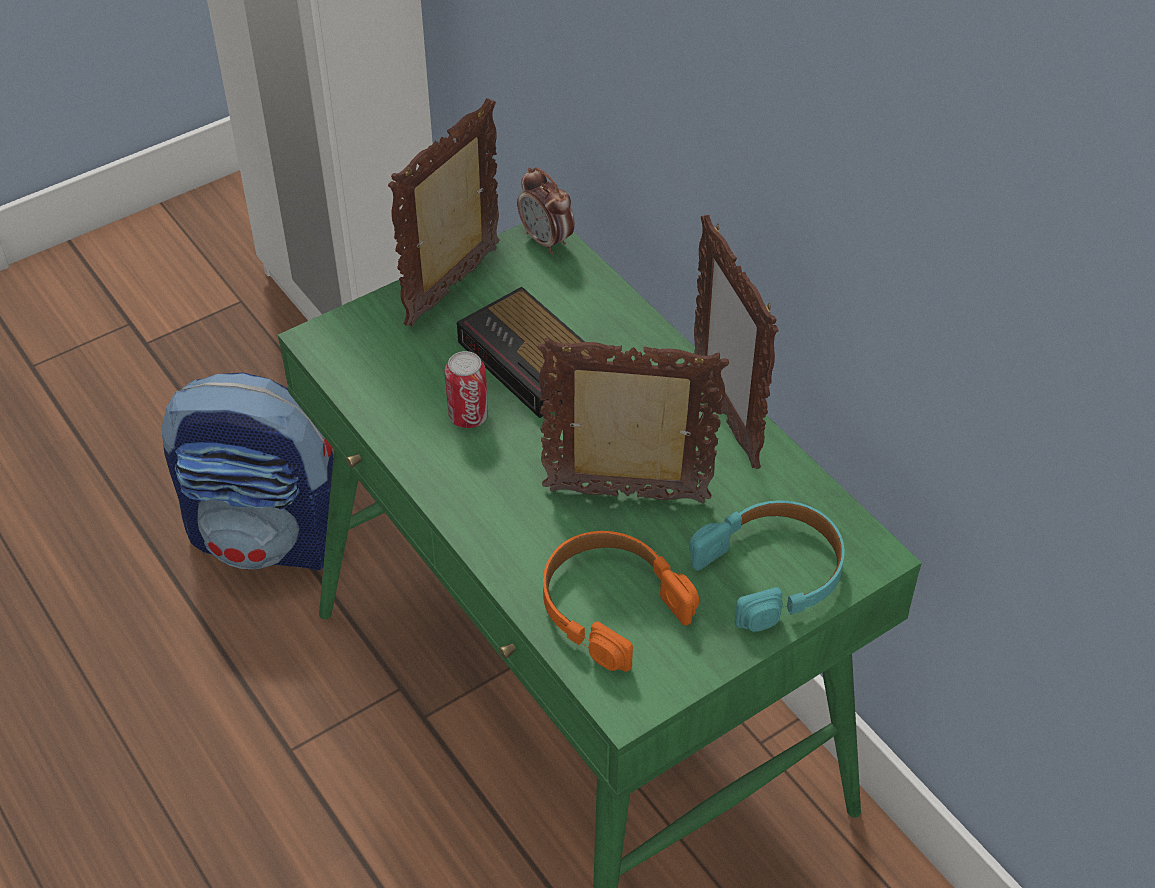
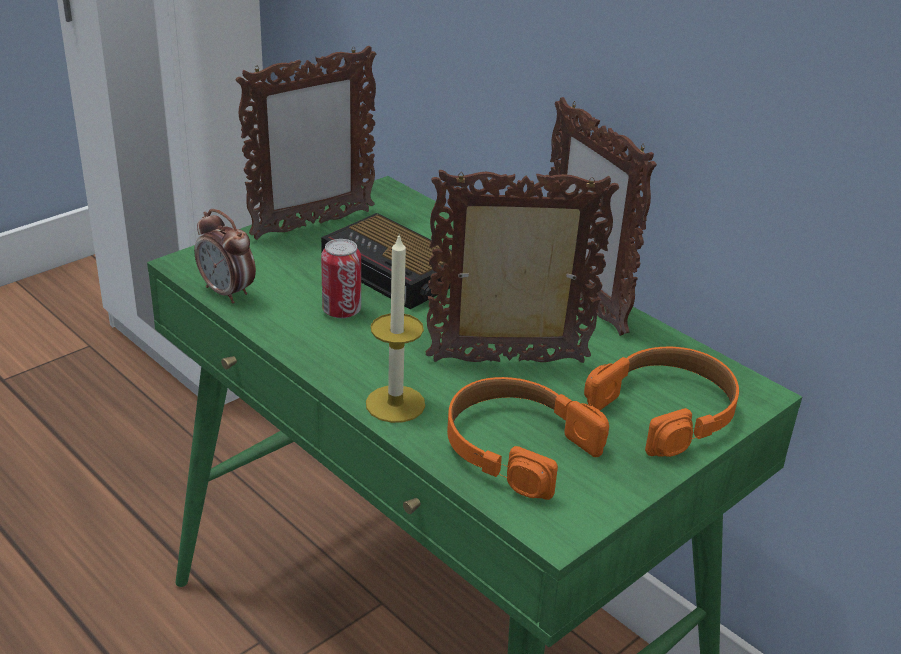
camera: 10 degrees left, 15 degrees down
backpack [161,372,334,571] -> none
picture frame [388,98,499,327] -> picture frame turned 150 degrees counterclockwise [236,46,376,240]
alarm clock [517,167,575,254] -> alarm clock moved to [194,209,256,304]
turquoise headphones [689,500,845,632] -> orange headphones [584,347,739,457]
none -> candle [366,234,425,423]

